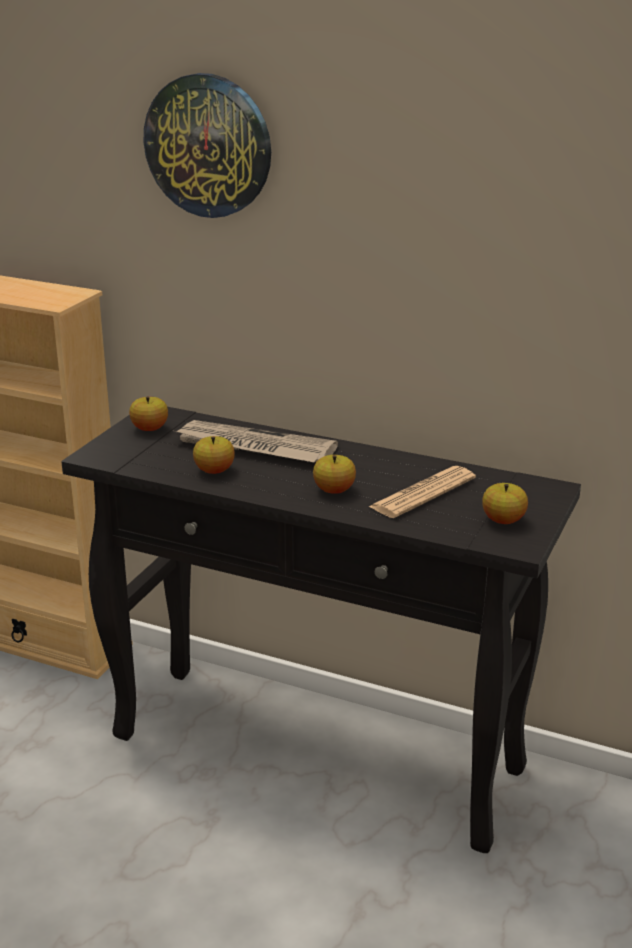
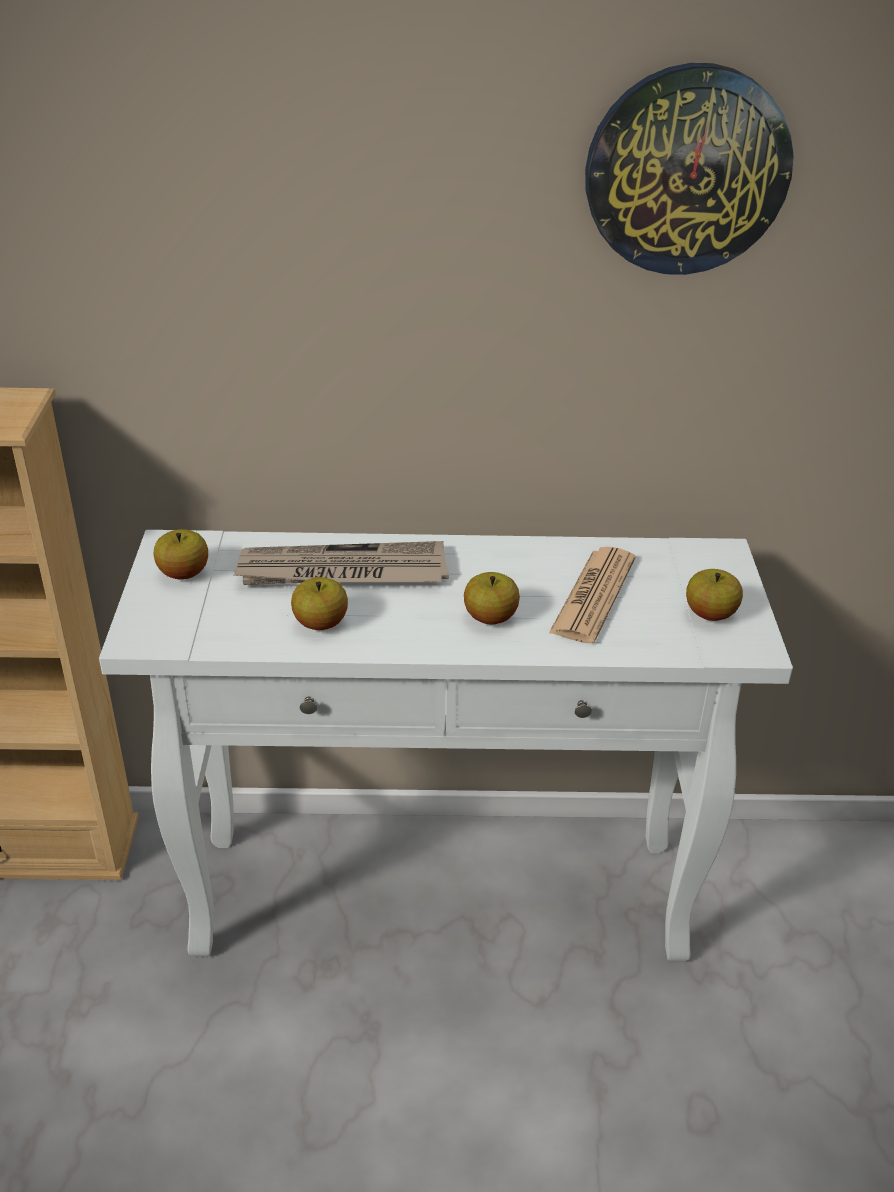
camera: 25 degrees left, 10 degrees up
black console table [61,407,581,853] -> white console table [99,530,793,961]
wall clock [144,73,271,218] -> wall clock moved to [585,63,794,275]

